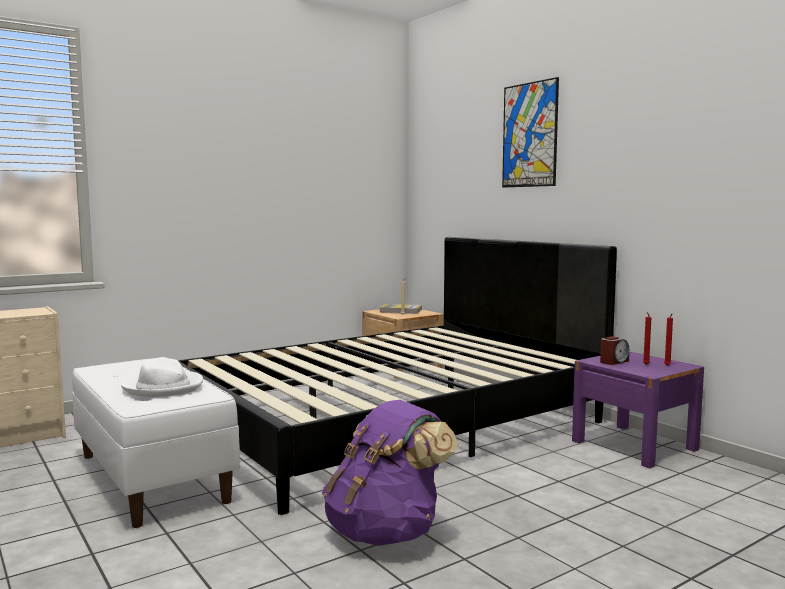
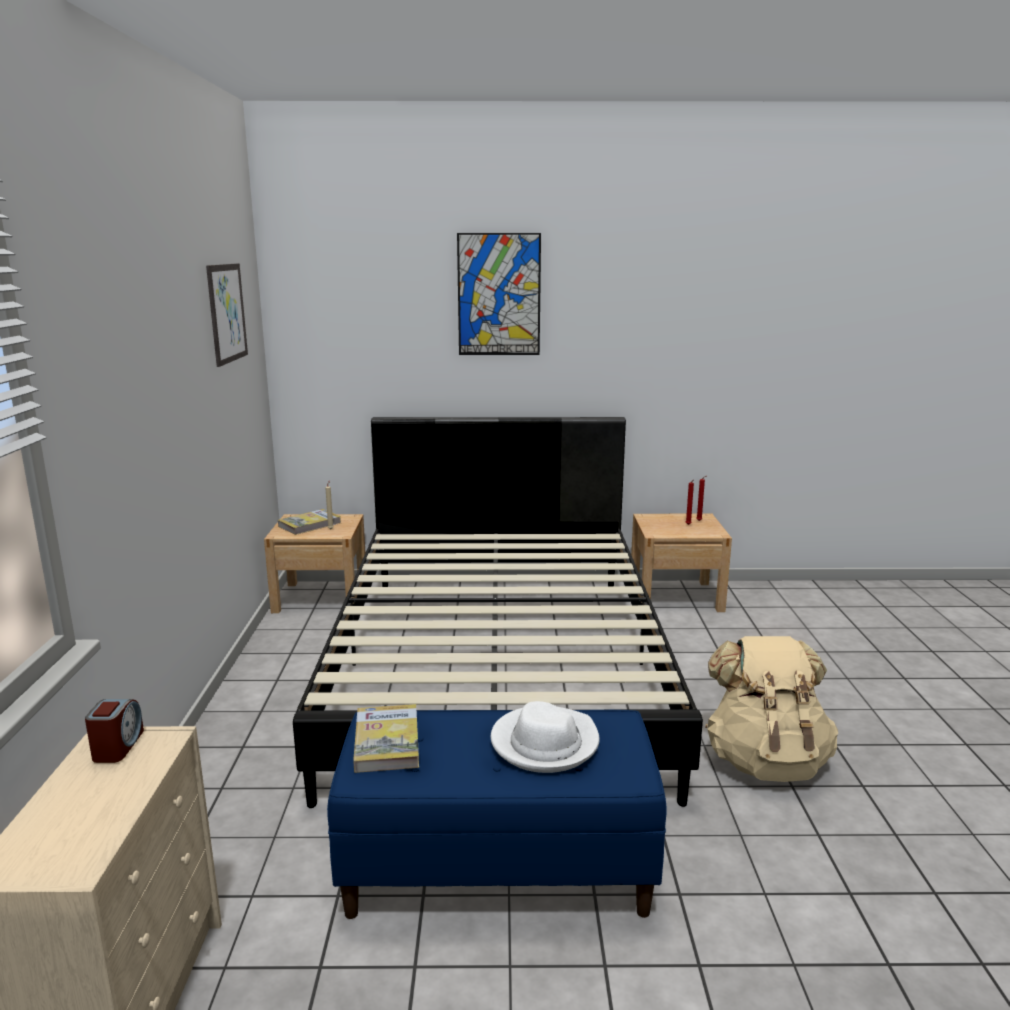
camera: 55 degrees left, 10 degrees up
white bench [72,357,240,528] -> blue bench [327,710,666,919]
purple backpack [322,400,458,546] -> beige backpack [705,636,838,782]
purple nightstand [572,352,704,469] -> beige nightstand [631,514,732,612]
alarm clock [600,336,629,365] -> alarm clock moved to [85,699,144,763]
none -> picture [206,264,248,367]
none -> book [353,704,419,773]

